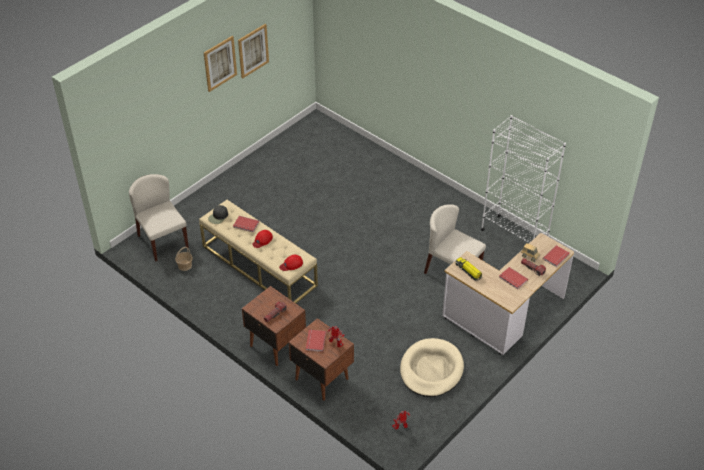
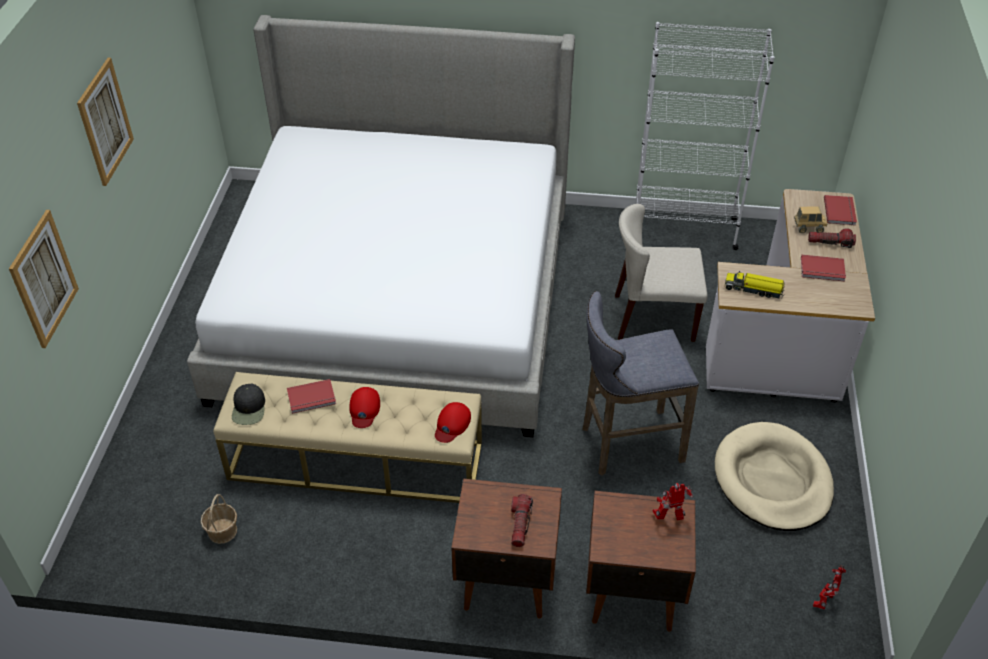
camera: 35 degrees left, 0 degrees up
beige chair [129,174,189,261] -> none
picture [238,24,269,79] -> picture moved to [9,210,79,348]
red book [306,330,326,352] -> none
none -> bed [187,15,575,437]
none -> grey stool [582,291,699,476]

